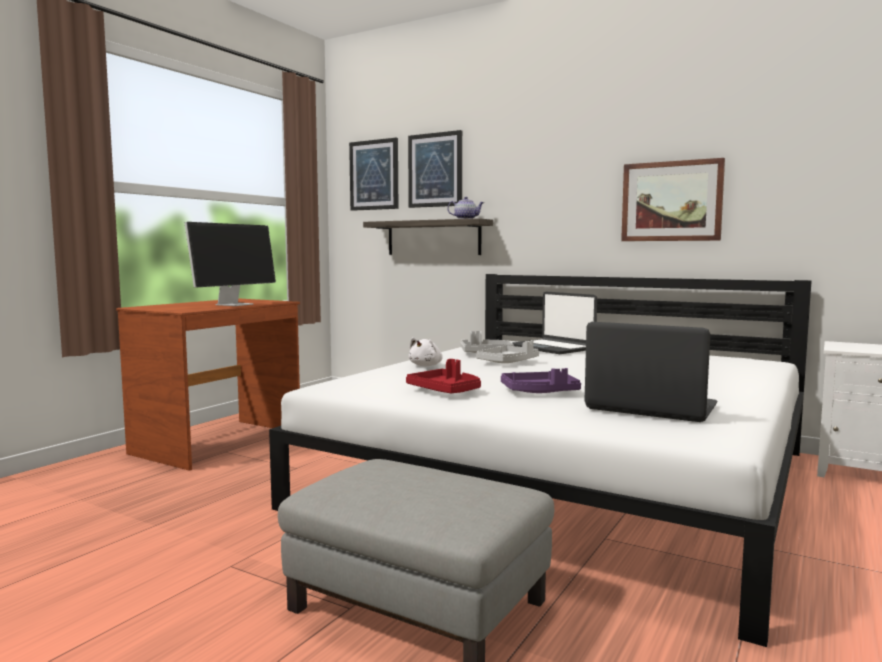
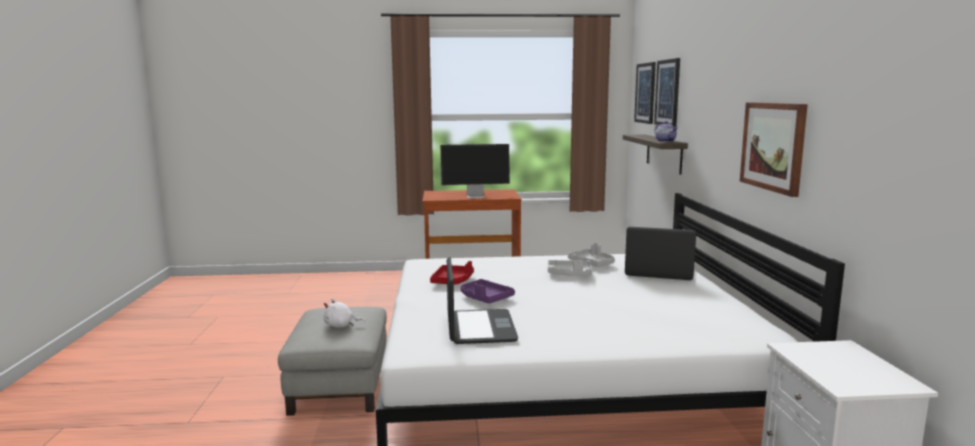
camera: 55 degrees right, 5 degrees up
white plush toy [409,337,443,366] -> white plush toy moved to [323,298,366,328]
laptop [513,291,597,354] -> laptop turned 90 degrees clockwise [625,227,696,280]

